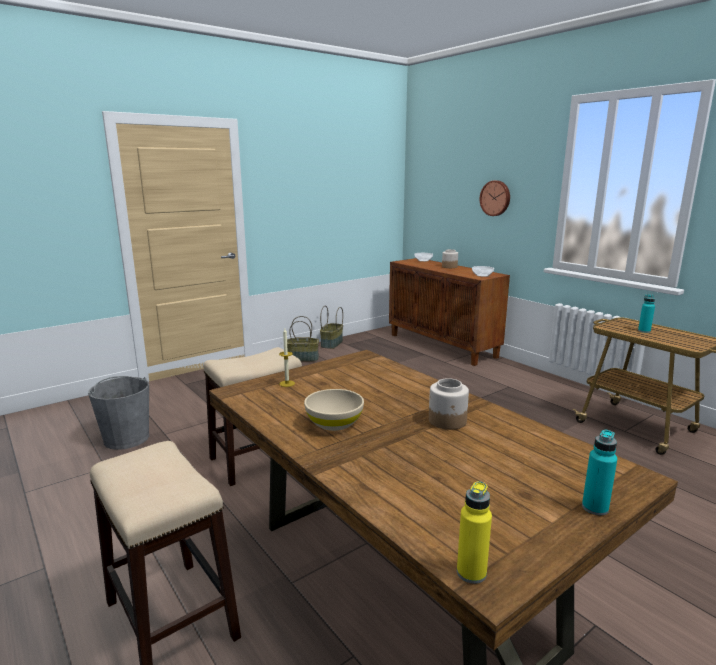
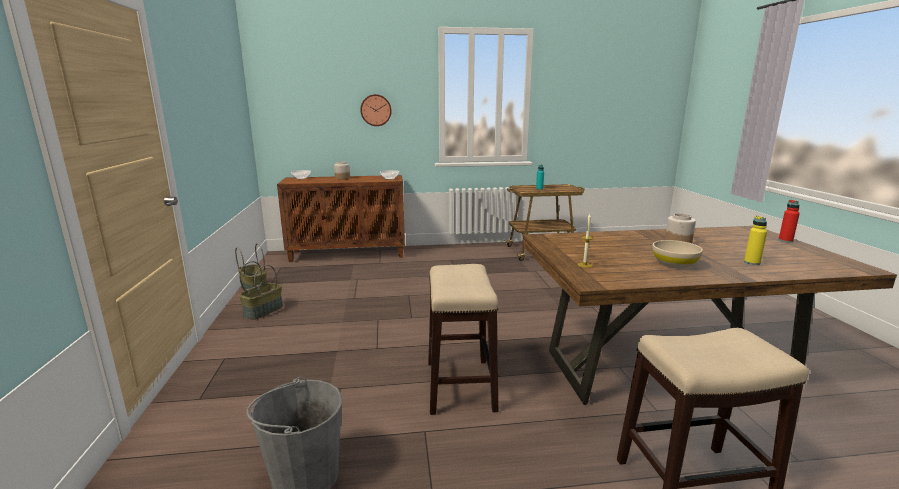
camera: 60 degrees left, 0 degrees up
yellow bottle [457,481,492,584] -> yellow bottle moved to [744,216,767,265]
turquoise bottle [582,430,617,516] -> red bottle [778,200,800,242]

